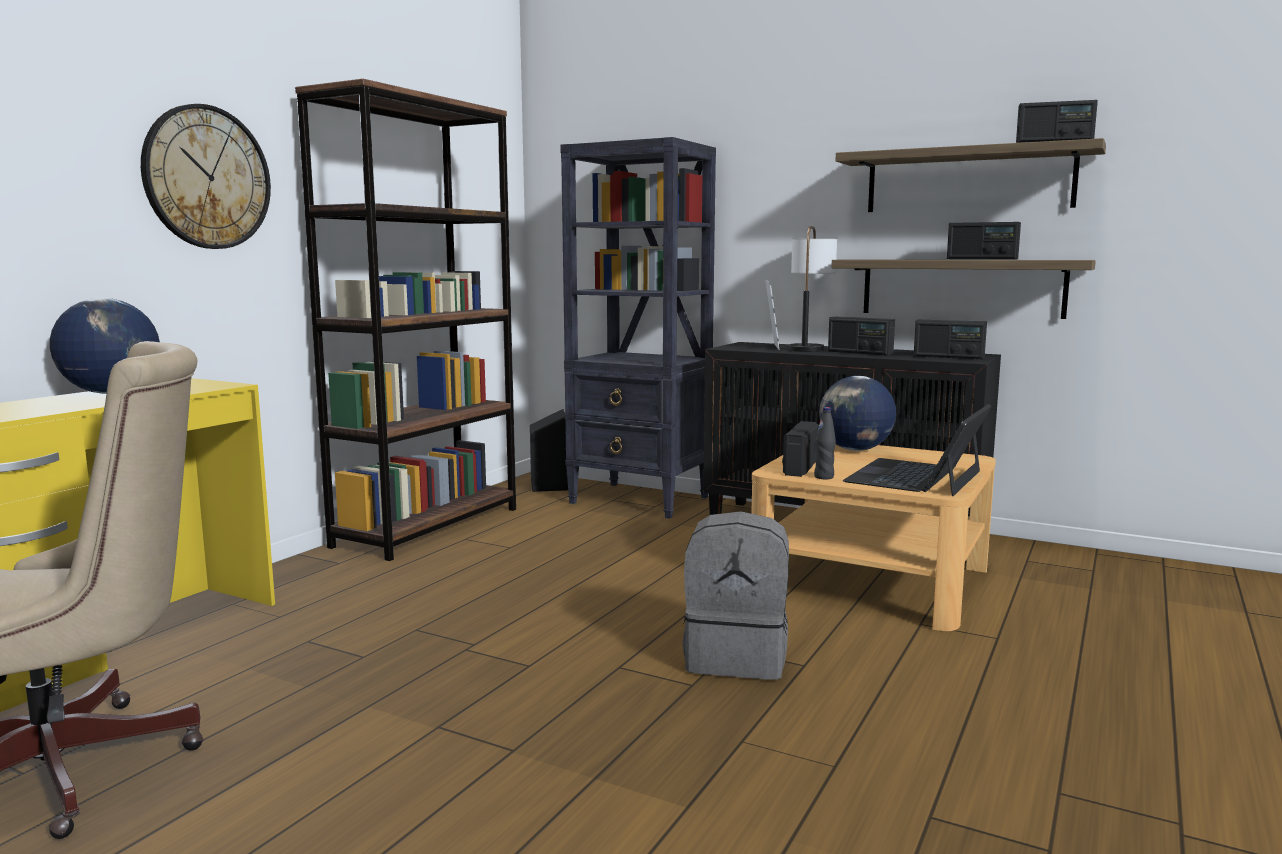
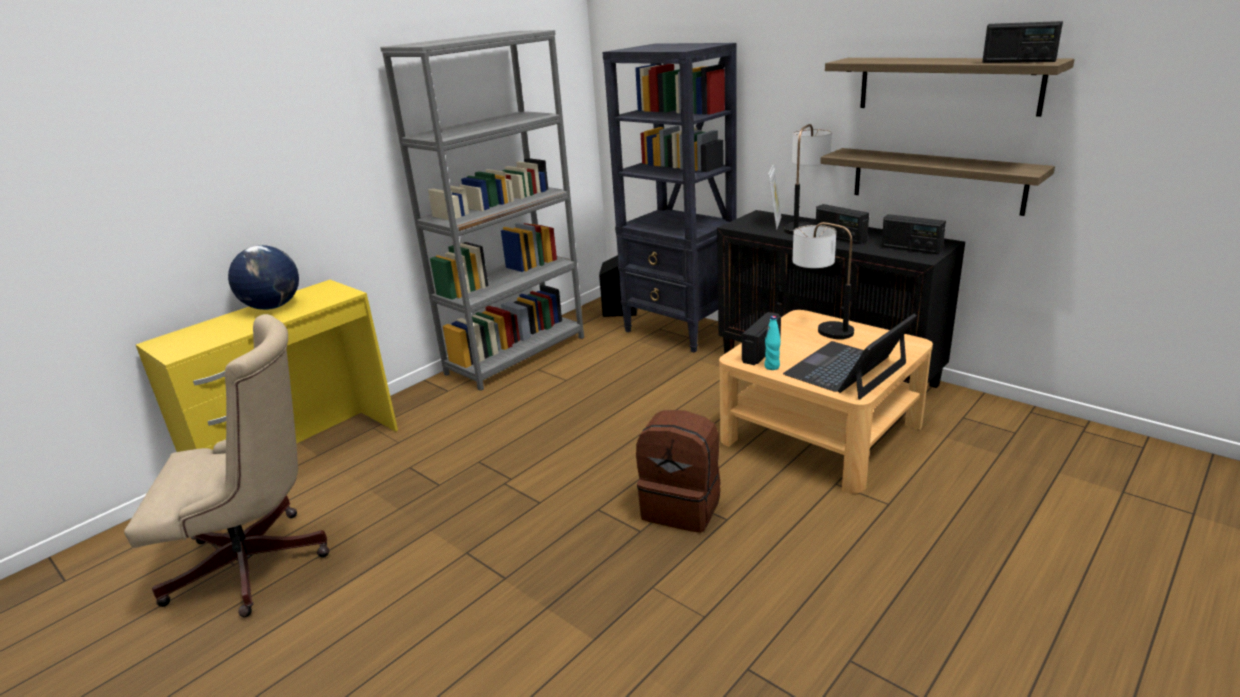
camera: 15 degrees right, 15 degrees up
wall clock [141,104,271,249] -> none
brown bookcase [295,79,516,561] -> grey bookcase [380,30,584,391]
grey backpack [682,511,789,680] -> brown backpack [636,410,720,533]
black bottle [814,407,836,479] -> turquoise bottle [764,316,781,370]
globe [819,376,896,451] -> table lamp [793,222,854,339]
radio [947,222,1021,260] -> none

